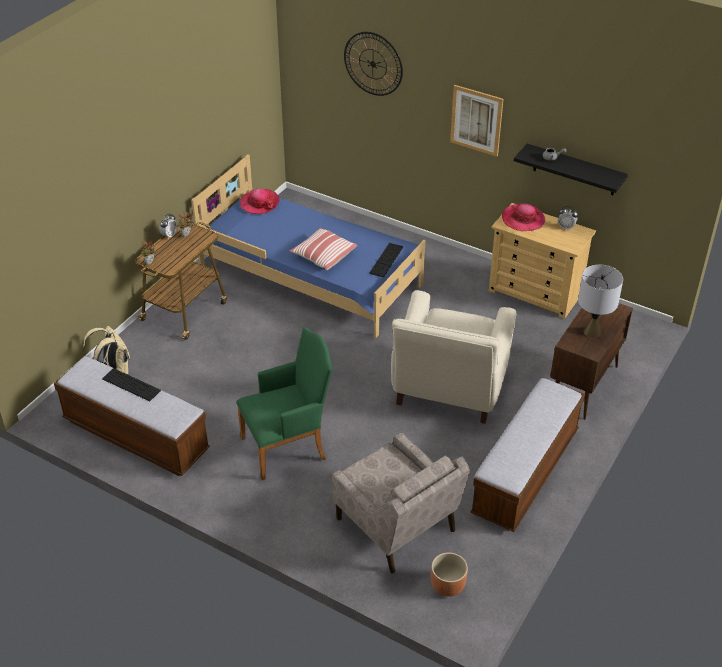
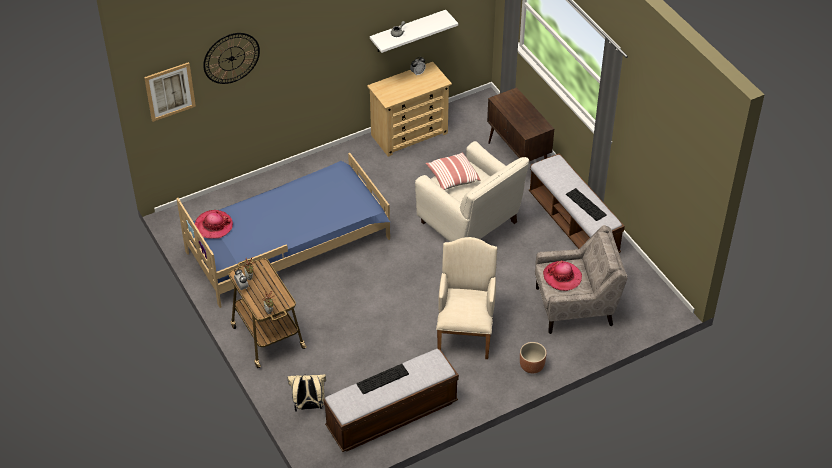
camera: 60 degrees left, 5 degrees up
green armchair [236,327,332,480] -> beige armchair [436,237,497,359]
pillow [290,228,357,270] -> pillow moved to [425,152,480,190]
keyboard [369,243,403,278] -> keyboard moved to [566,188,607,221]
brown planter [431,552,468,597] -> brown planter moved to [520,342,547,373]
picture [450,85,503,157] -> picture moved to [144,62,196,122]
hat [502,204,545,231] -> hat moved to [543,260,582,291]
black shelf [514,144,628,195] -> white shelf [370,10,458,53]
grey table lamp [578,265,623,338] -> none

